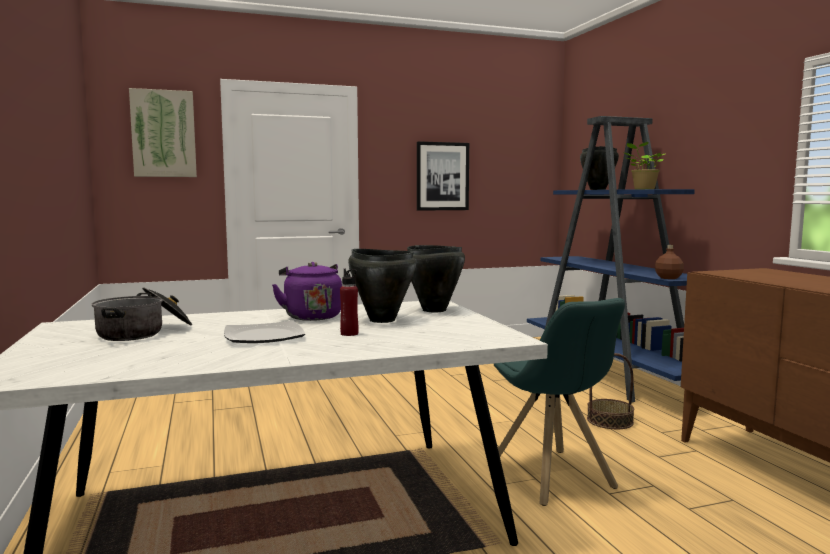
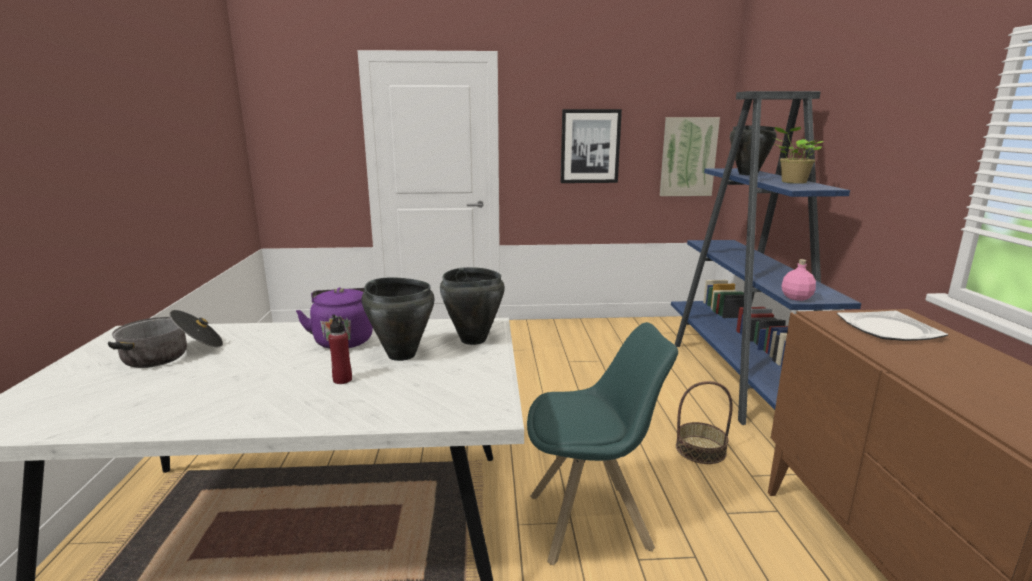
camera: 15 degrees right, 10 degrees up
picture [129,88,197,177] -> picture moved to [660,117,720,196]
plate [224,320,305,343] -> plate moved to [837,311,948,341]
turquoise chair [494,298,625,506] -> turquoise chair turned 90 degrees counterclockwise [527,322,678,565]
brown bottle [655,245,684,279] -> pink bottle [781,259,816,301]

